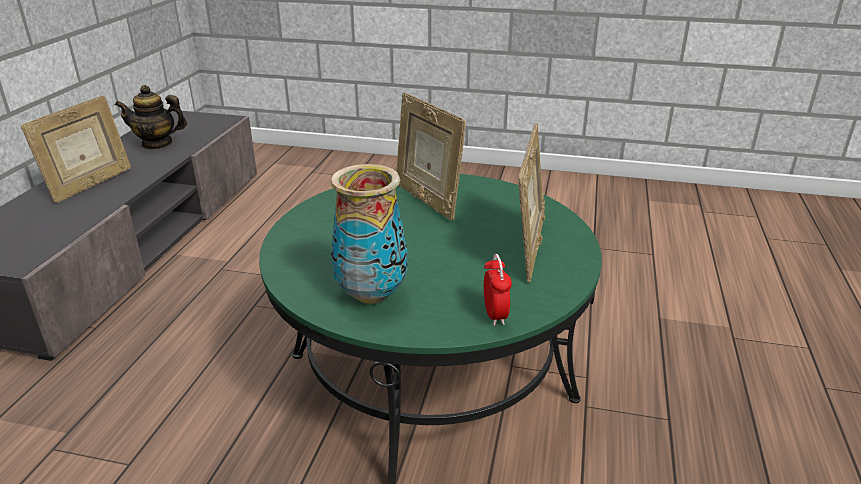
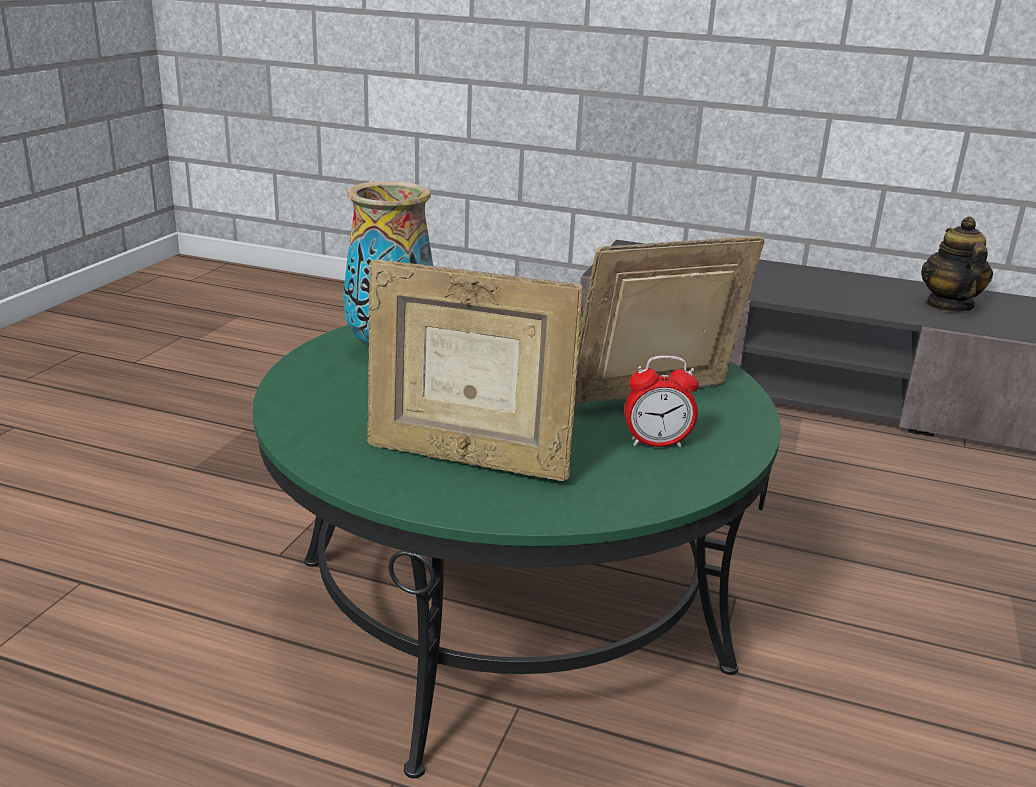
camera: 95 degrees right, 5 degrees down
picture frame [21,95,131,203] -> none
alarm clock [484,254,512,326] -> alarm clock moved to [624,355,699,447]

